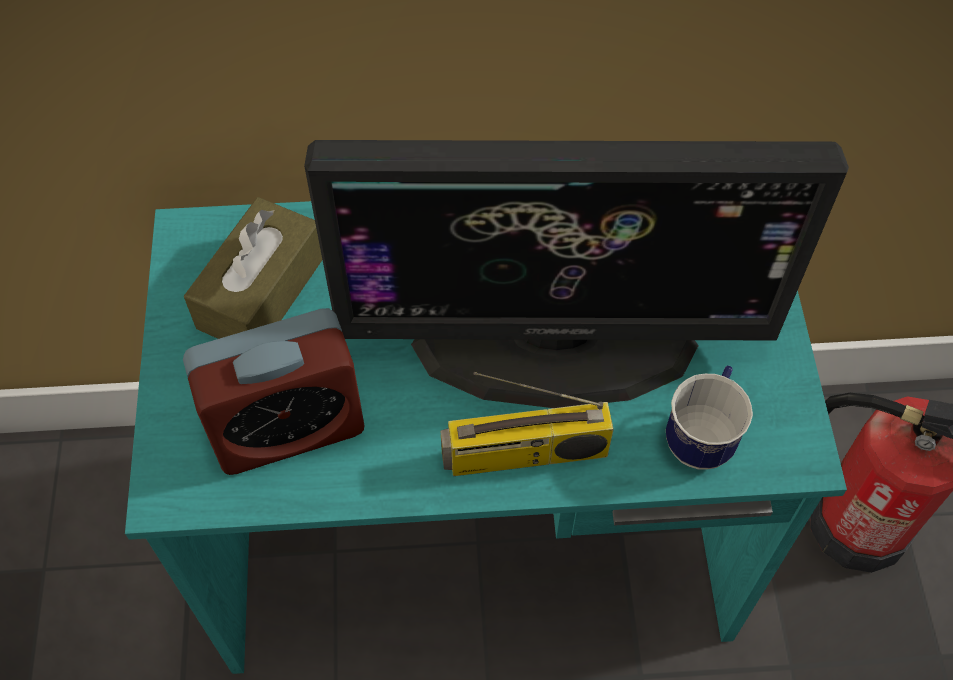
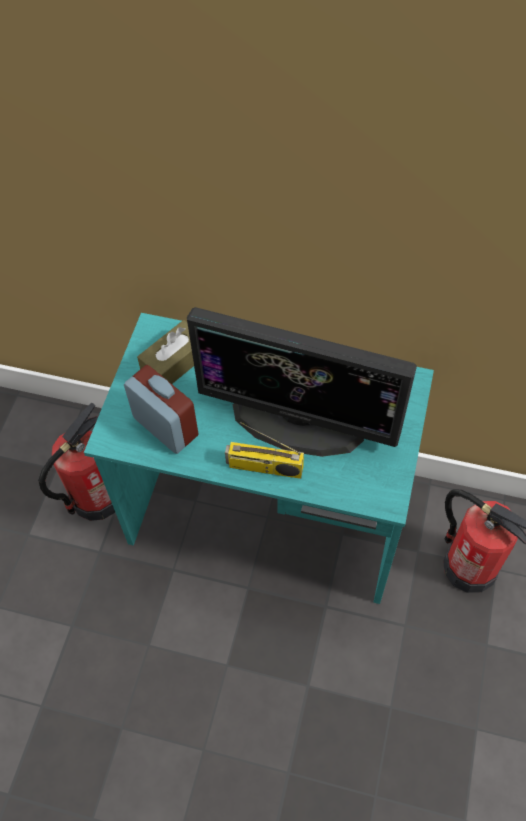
camera: 20 degrees right, 0 degrees up
alarm clock [183,308,364,475] -> alarm clock turned 135 degrees counterclockwise [124,365,199,454]
mug [666,366,753,470] -> none
none -> fire extinguisher [38,403,115,521]

